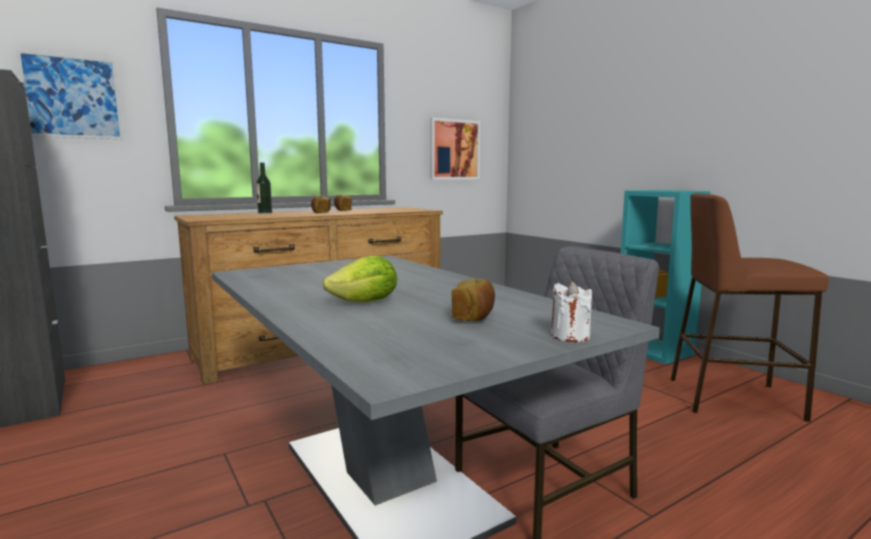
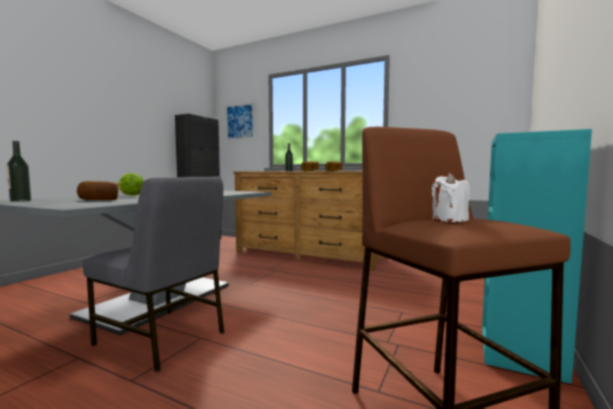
camera: 60 degrees right, 5 degrees down
picture [430,118,480,180] -> none
white candle [551,281,592,342] -> white candle moved to [432,173,470,222]
none -> bottle [7,141,31,202]

